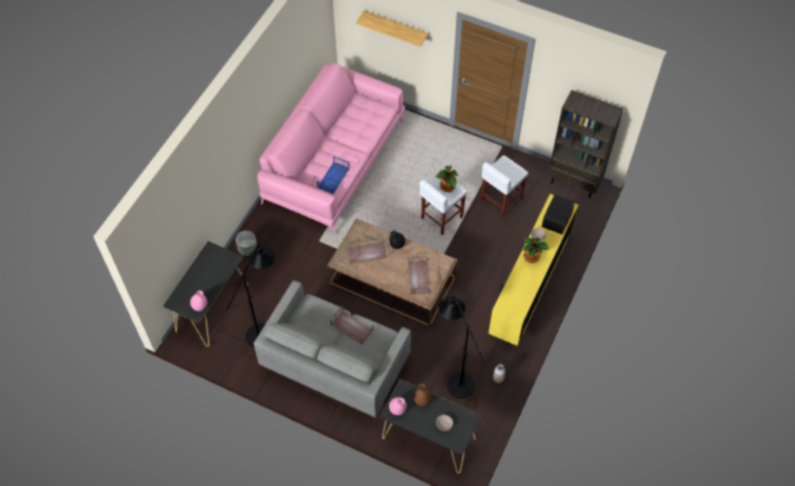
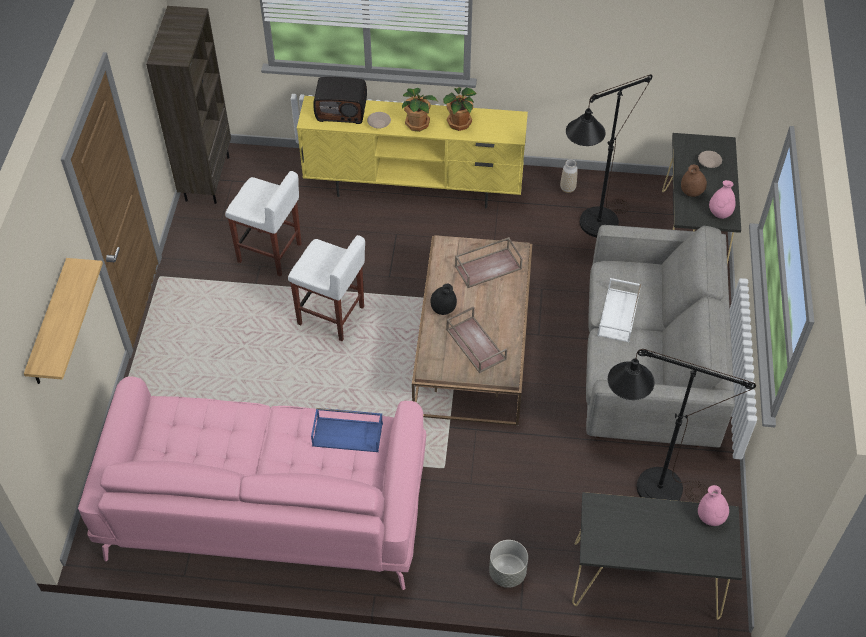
camera: 110 degrees left, 5 degrees down
brown tray [330,306,373,345] -> white tray [597,278,641,343]
potted plant [435,166,458,192] -> potted plant moved to [443,87,477,131]

